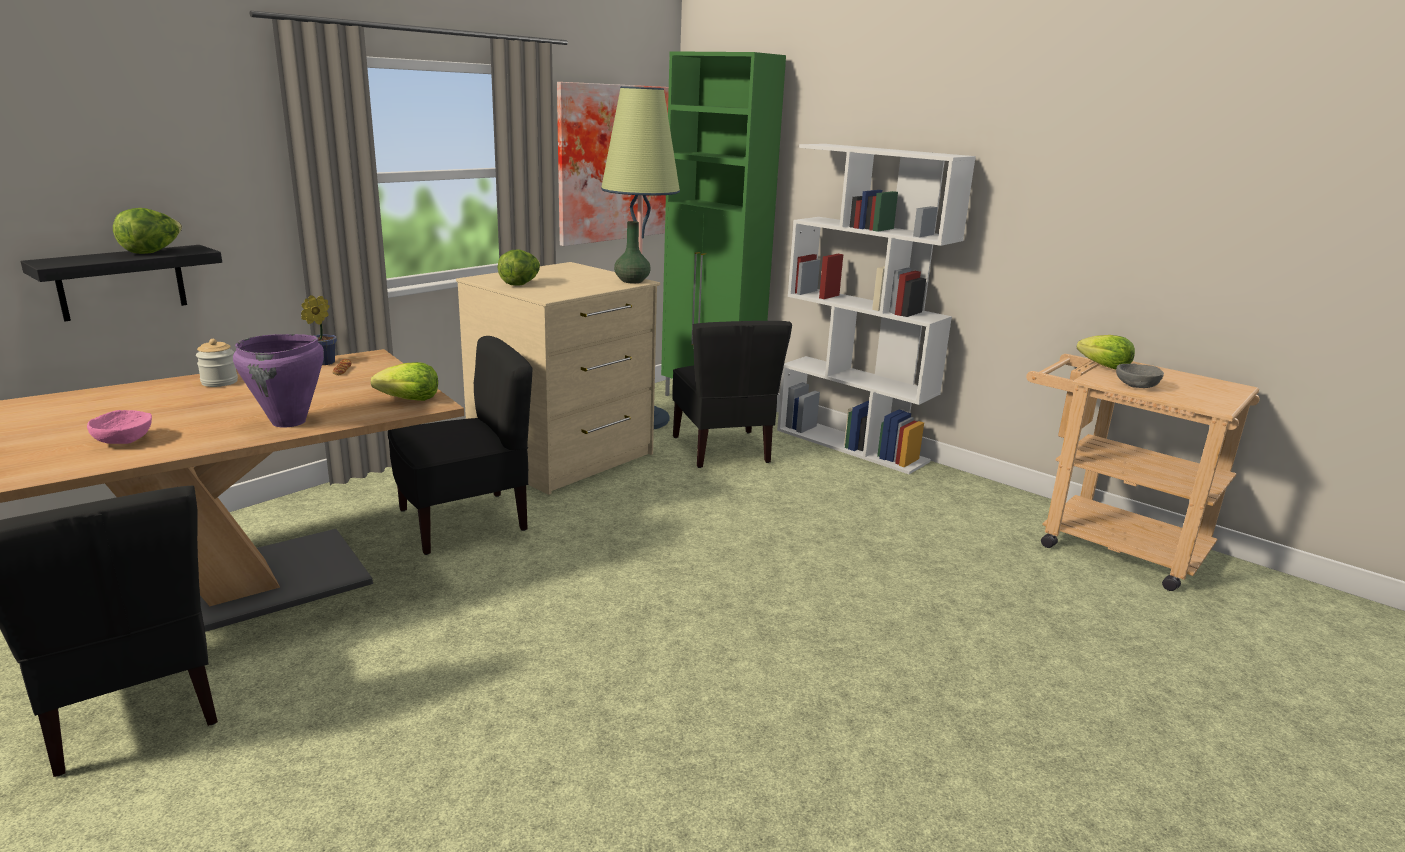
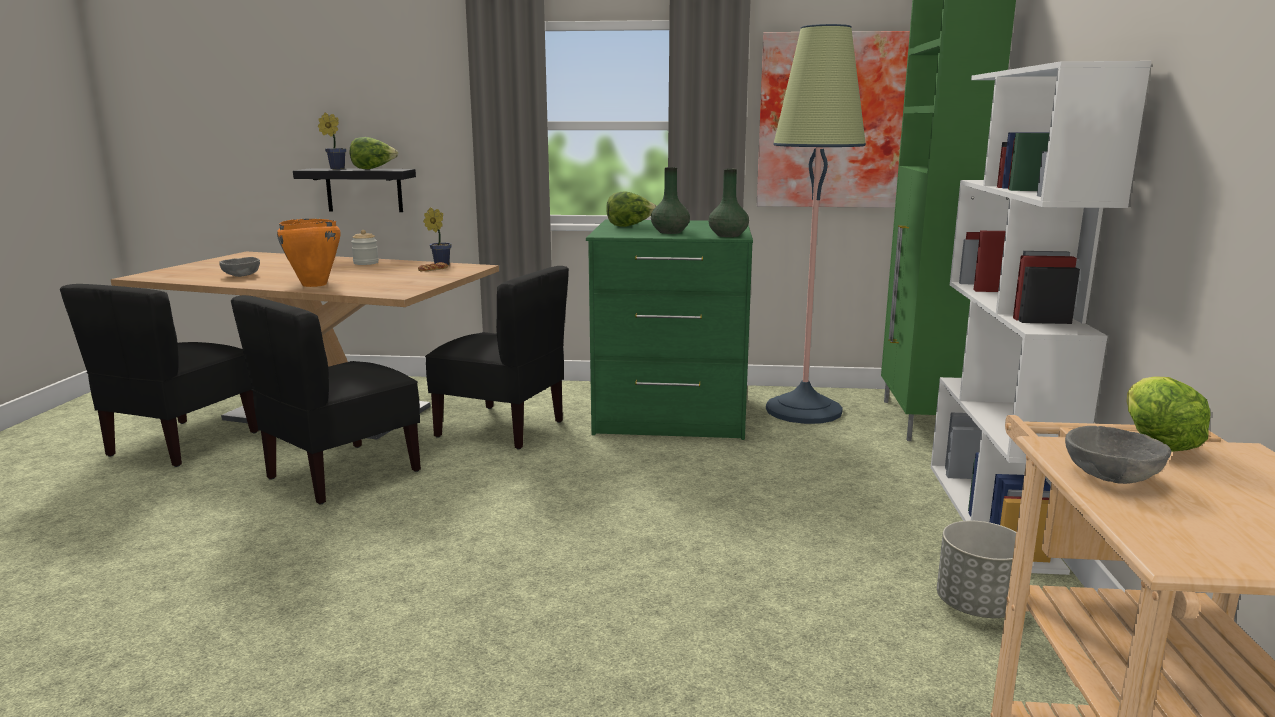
camera: 55 degrees right, 5 degrees down
pink bowl [87,410,152,444] -> grey bowl [219,257,260,277]
purple cooking pot [233,334,324,428] -> orange cooking pot [277,219,341,287]
lettuce [371,362,438,401] -> none
beige dresser [456,262,660,495] -> green dresser [586,219,753,440]
black chair [672,321,792,468] -> black chair moved to [231,295,421,505]
none -> potted plant [318,113,346,169]
none -> green vase [651,167,690,234]
none -> grey planter [937,521,1016,618]

